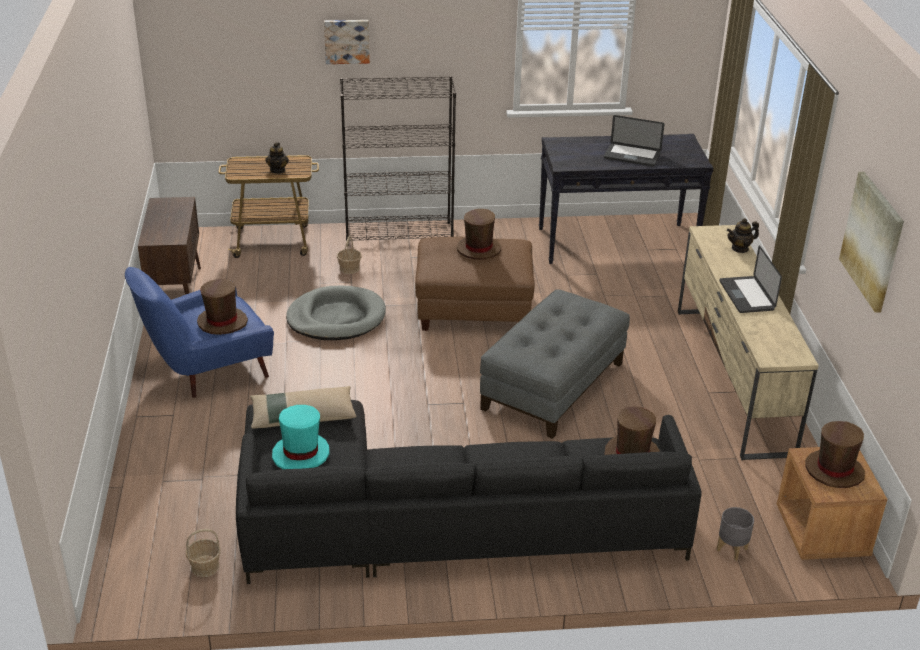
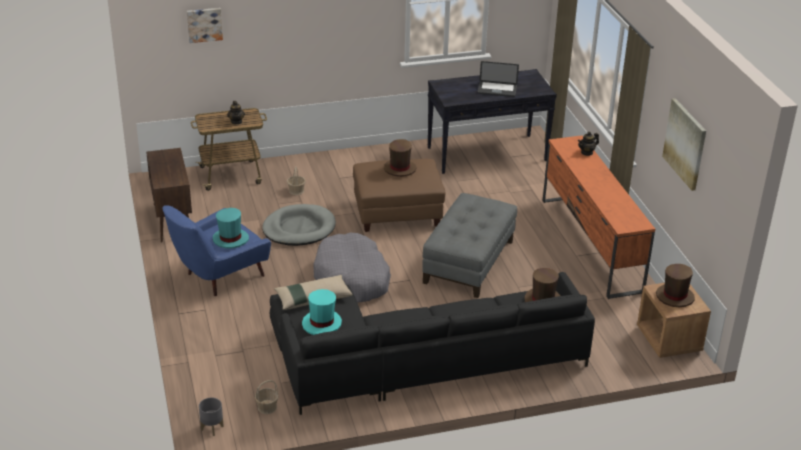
camera: 10 degrees left, 0 degrees up
brown hat [197,279,248,335] -> turquoise hat [213,208,249,249]
picture [324,20,370,64] -> picture moved to [187,8,223,43]
black bookcase [340,76,456,246] -> none
beige tv stand [678,225,819,461] -> orange tv stand [543,135,655,299]
grey planter [717,507,754,561] -> grey planter moved to [199,397,224,436]
laptop [719,245,782,313] -> none
none -> grey dog bed [313,232,391,303]

